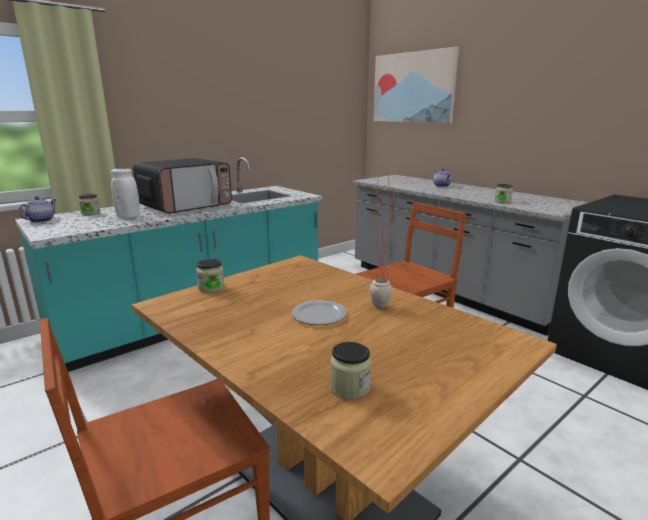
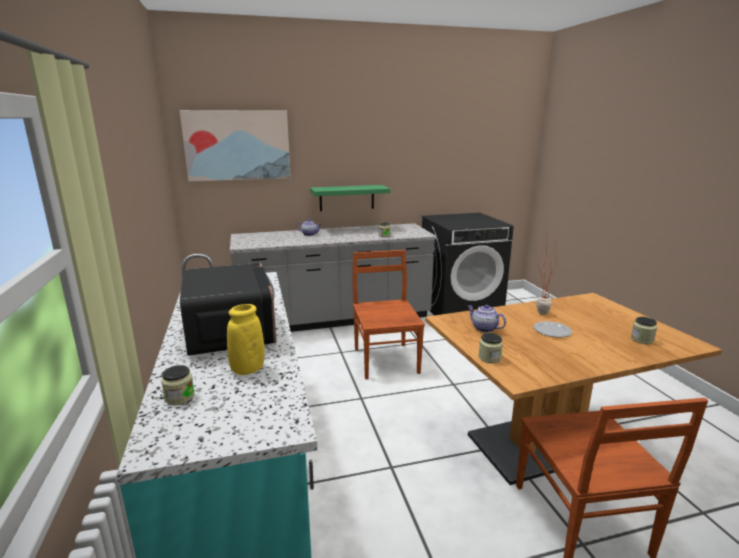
camera: 65 degrees left, 0 degrees up
teapot [18,196,56,223] -> teapot moved to [468,304,506,333]
white vase [111,169,140,218] -> yellow vase [227,304,264,375]
none -> green shelf [310,185,390,211]

